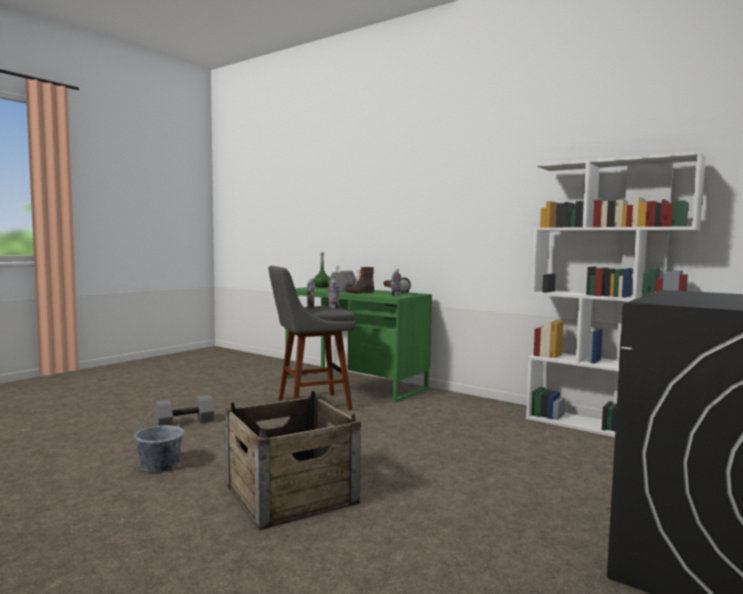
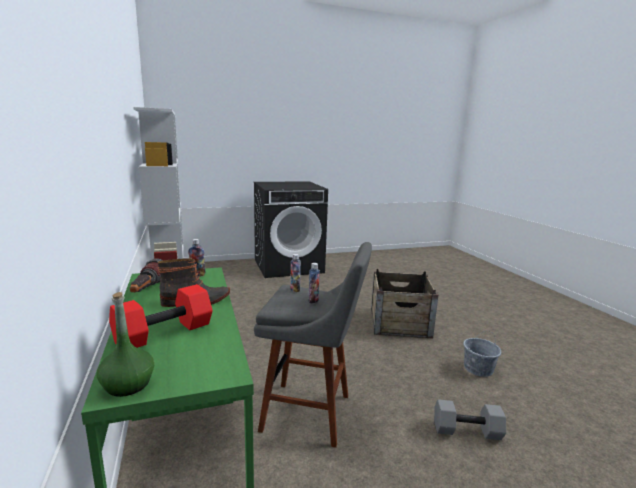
camera: 145 degrees left, 10 degrees up
grey dumbbell [328,271,357,292] -> red dumbbell [109,284,213,348]

